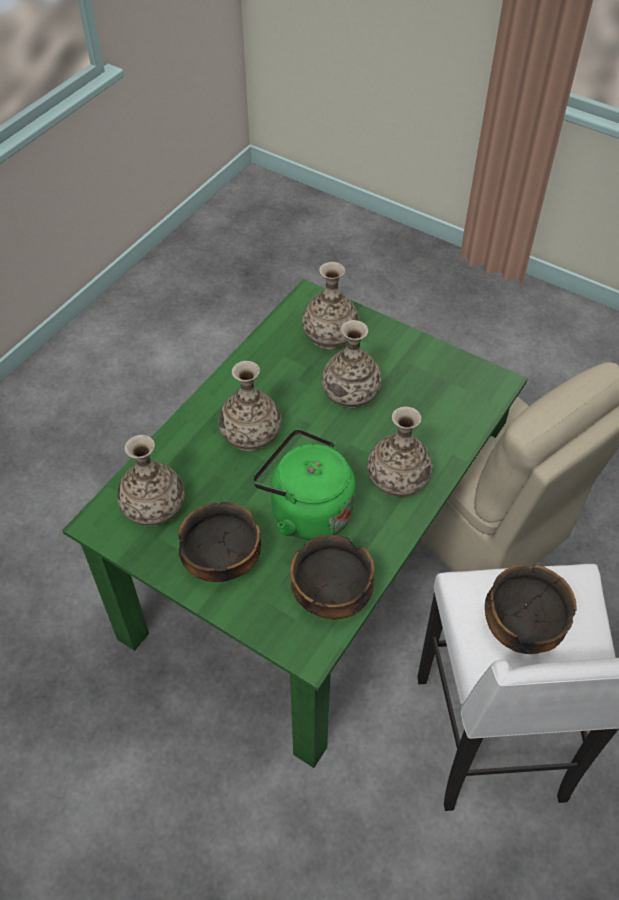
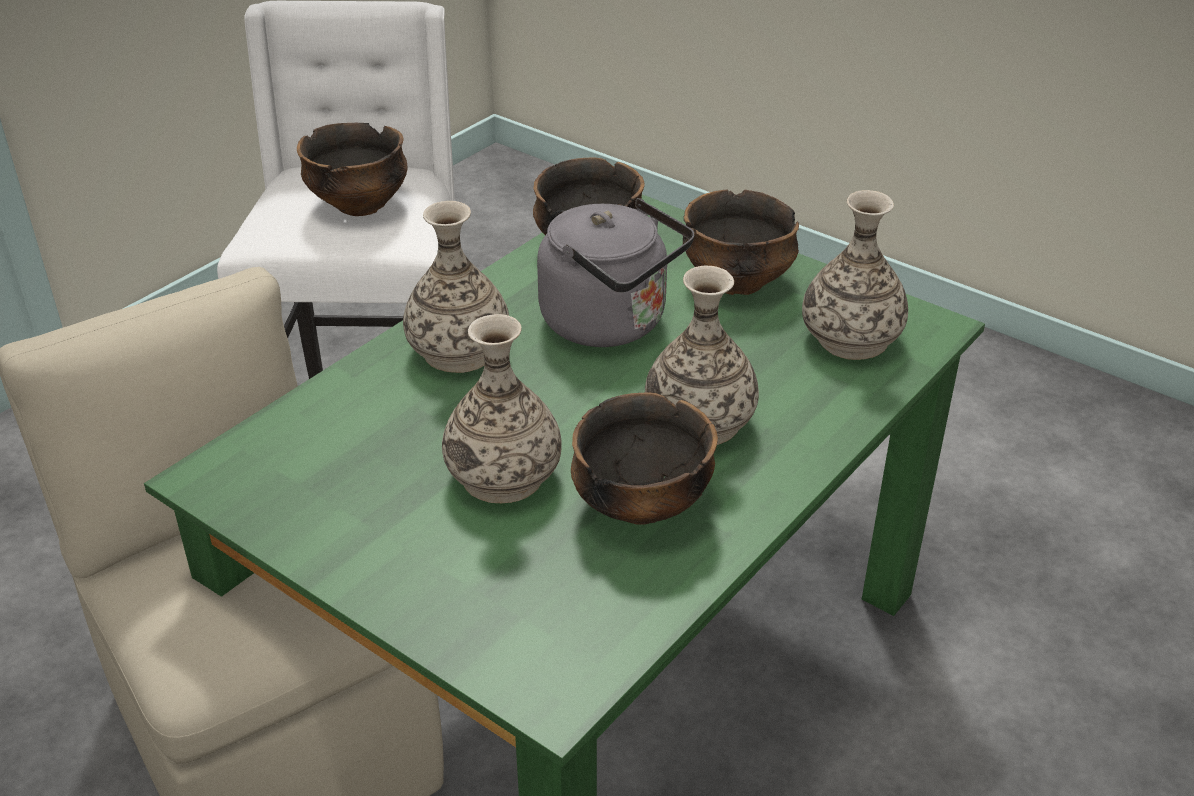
camera: 175 degrees left, 15 degrees down
green kettle [253,429,356,540] -> grey kettle [537,198,694,347]
vase [302,262,359,349] -> none
none -> bowl [571,393,718,525]

